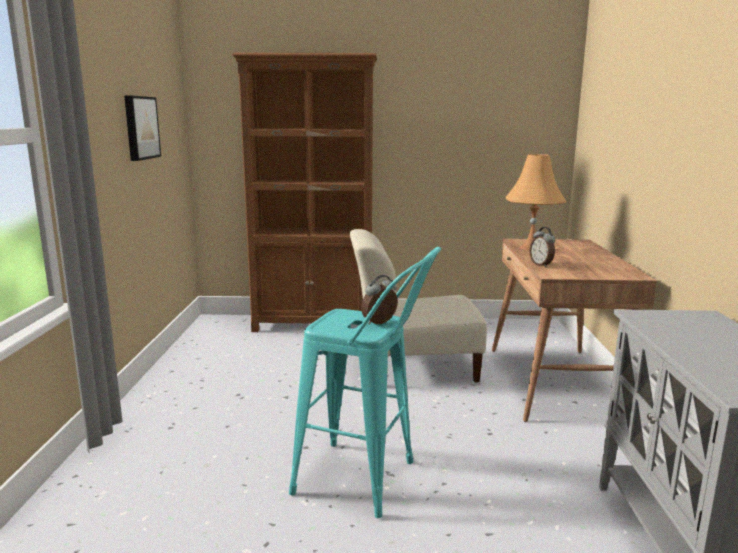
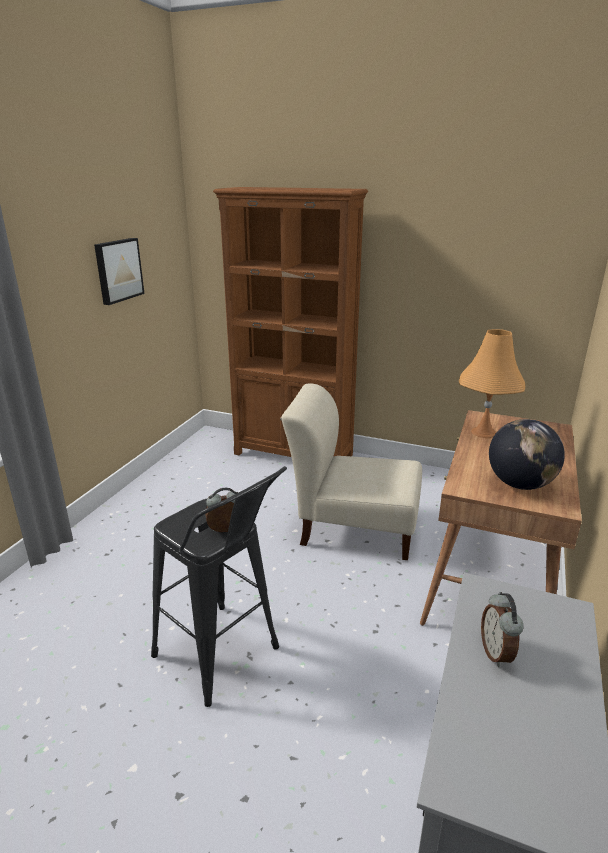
camera: 20 degrees right, 10 degrees up
turquoise stool [289,247,441,518] -> black stool [151,466,287,707]
alarm clock [530,227,555,267] -> alarm clock moved to [481,592,524,667]
none -> globe [489,419,565,490]

